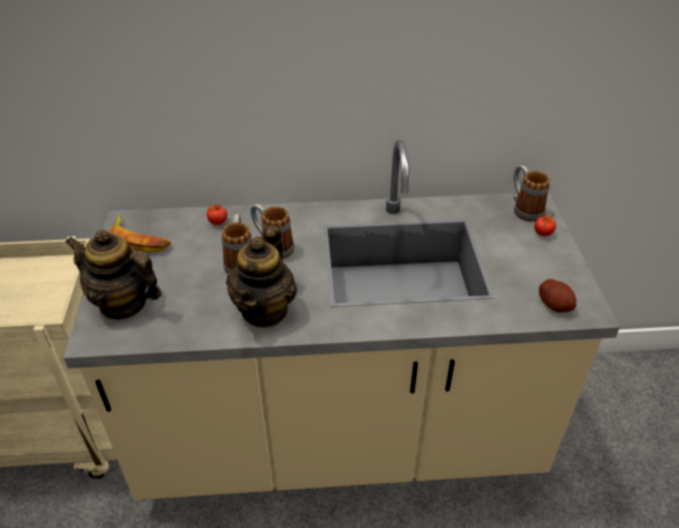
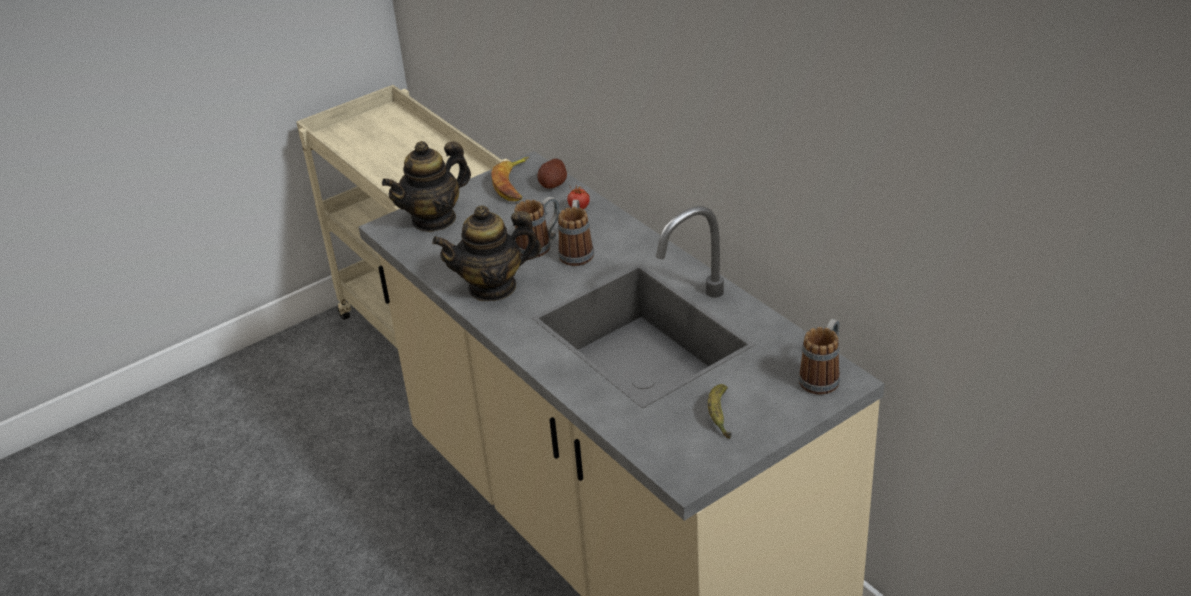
camera: 60 degrees right, 5 degrees down
teapot [65,230,162,320] -> teapot turned 120 degrees counterclockwise [382,141,471,232]
tomato [534,212,556,236] -> none
potato [539,279,577,313] -> potato moved to [537,159,567,189]
none -> banana [708,384,731,439]

